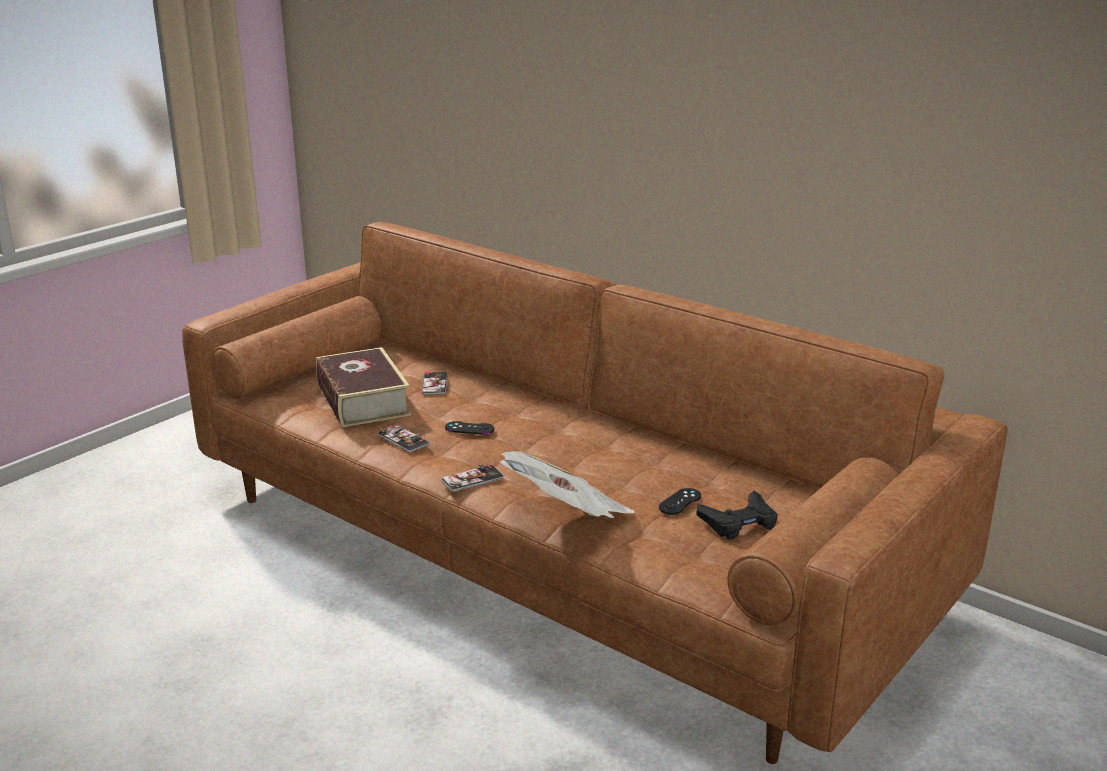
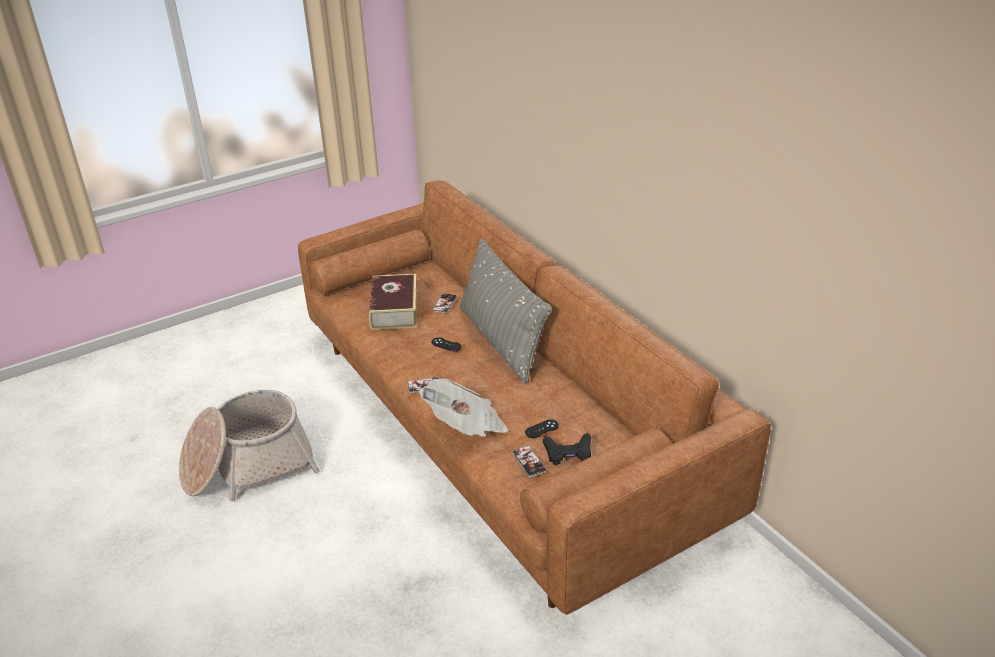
camera: 20 degrees right, 10 degrees up
phone [378,424,429,452] -> phone moved to [512,446,547,477]
none -> basket [179,390,320,502]
none -> grey pillow [460,238,552,383]

